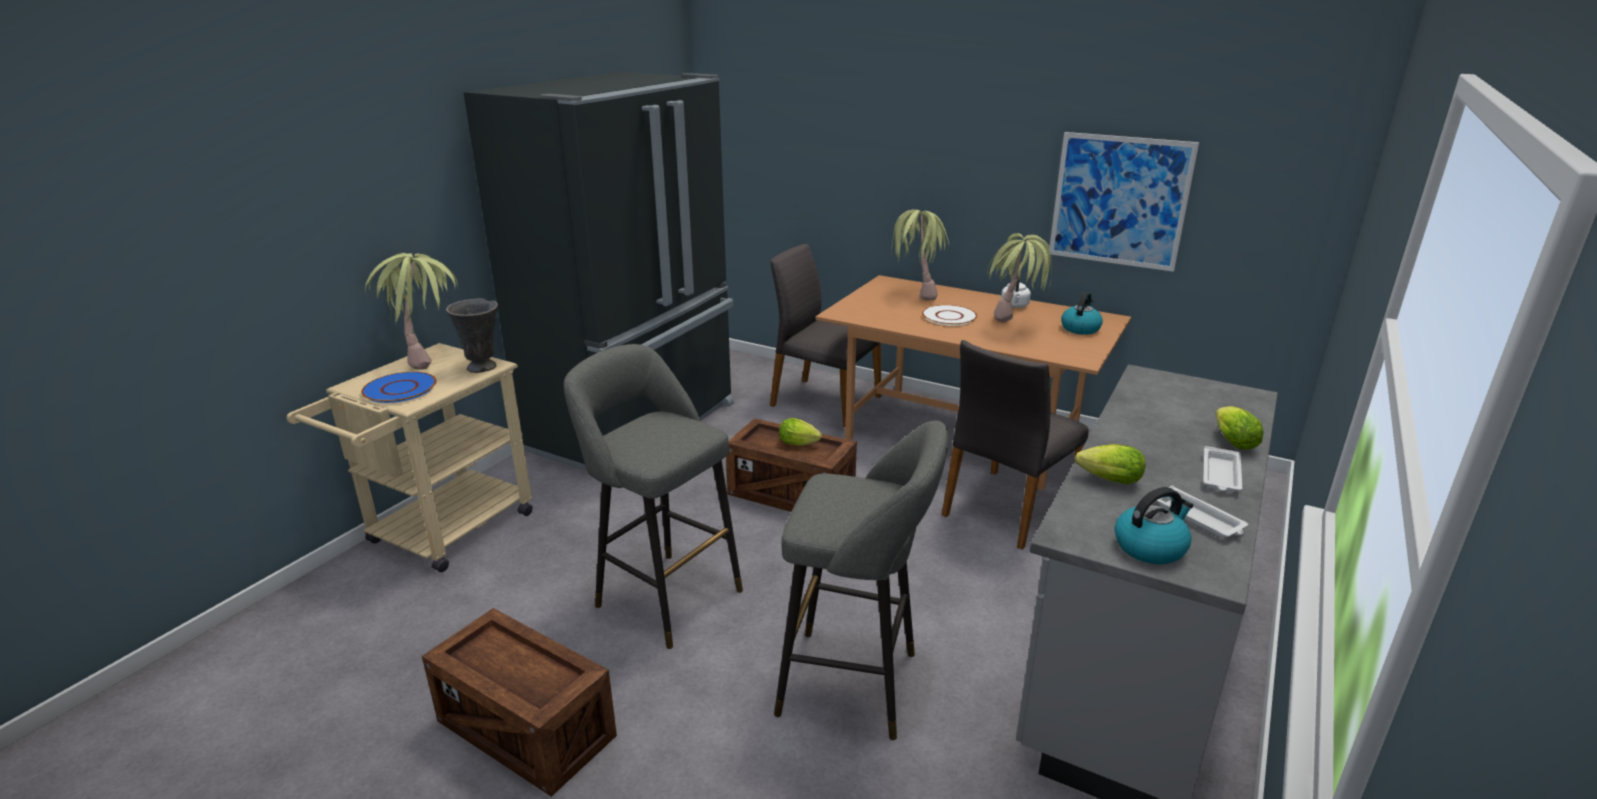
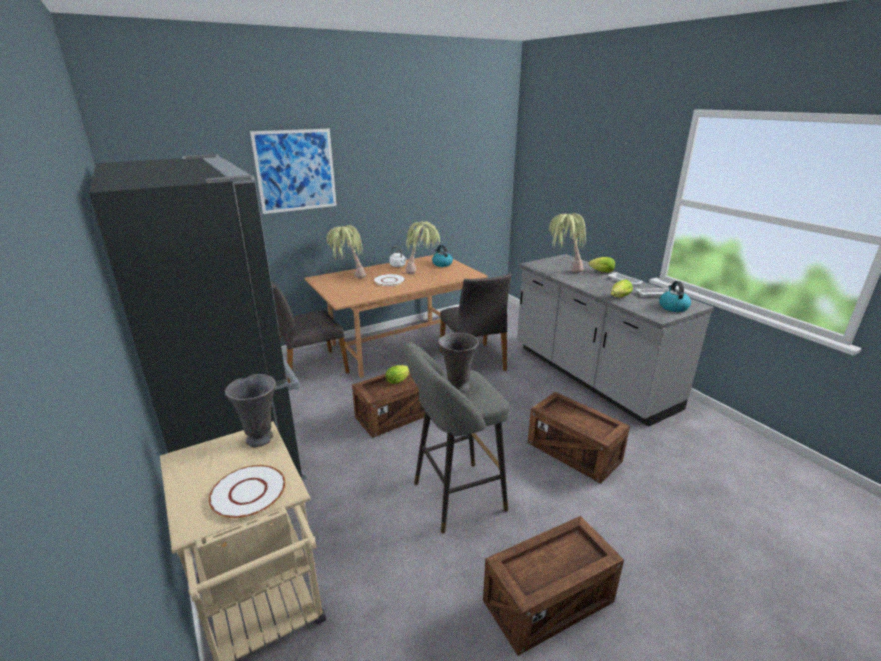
camera: 60 degrees left, 0 degrees up
blue plate [361,372,437,403] -> white plate [209,465,285,518]
potted plant [365,253,458,370] -> potted plant moved to [549,213,586,273]
grey stool [774,421,948,740] -> crate [528,392,630,484]
picture [1049,132,1199,272] -> picture moved to [250,129,337,214]
none -> grey vase [438,333,479,393]

